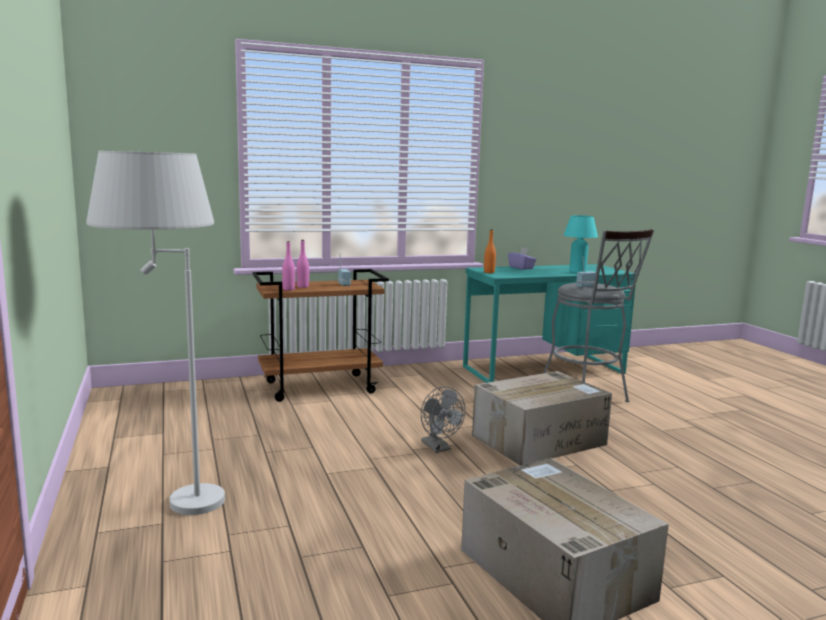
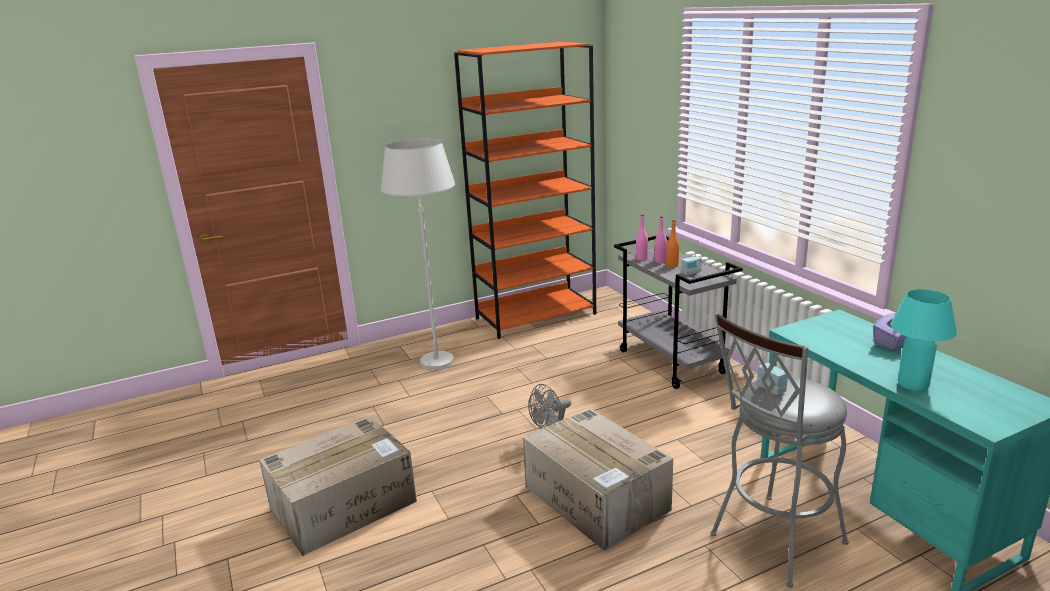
camera: 85 degrees right, 10 degrees up
brown cart [253,269,389,402] -> grey cart [614,236,743,389]
orange bottle [484,229,496,273] -> orange bottle moved to [666,220,679,268]
none -> orange bookcase [454,42,596,339]

